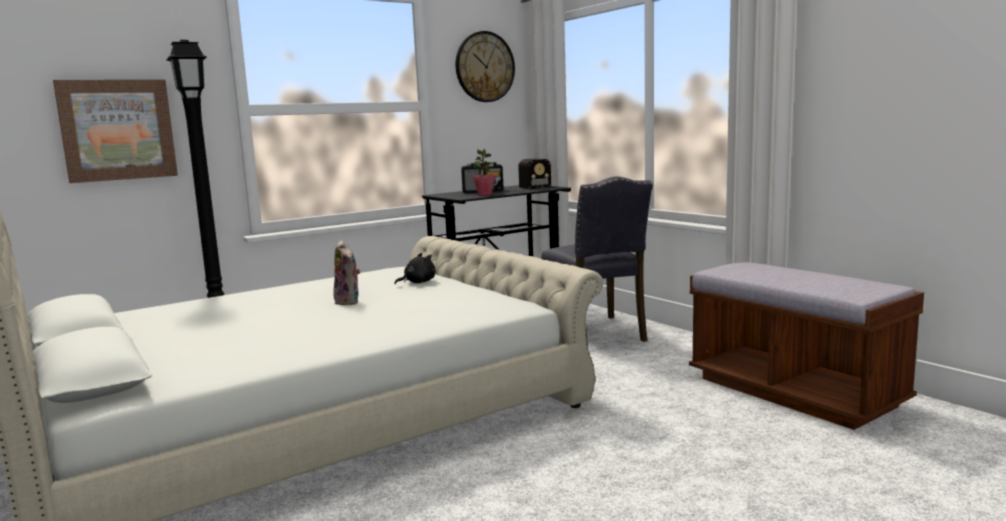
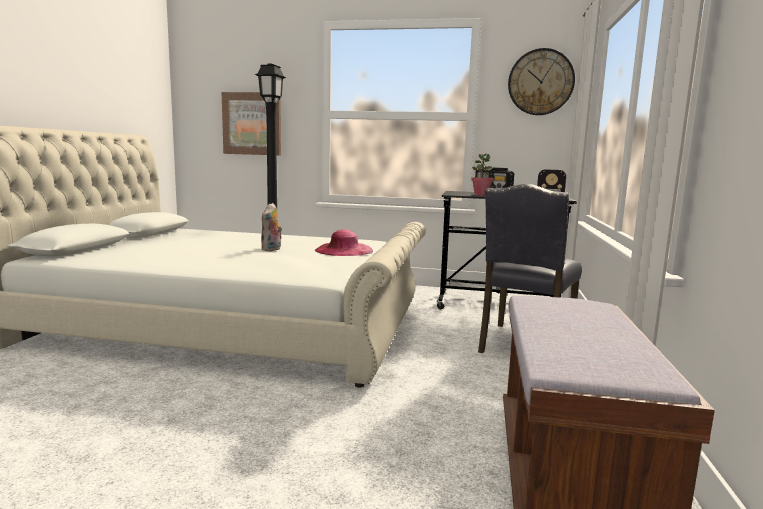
camera: 45 degrees right, 0 degrees up
black plush toy [394,253,436,284] -> pink hat [315,229,373,256]

